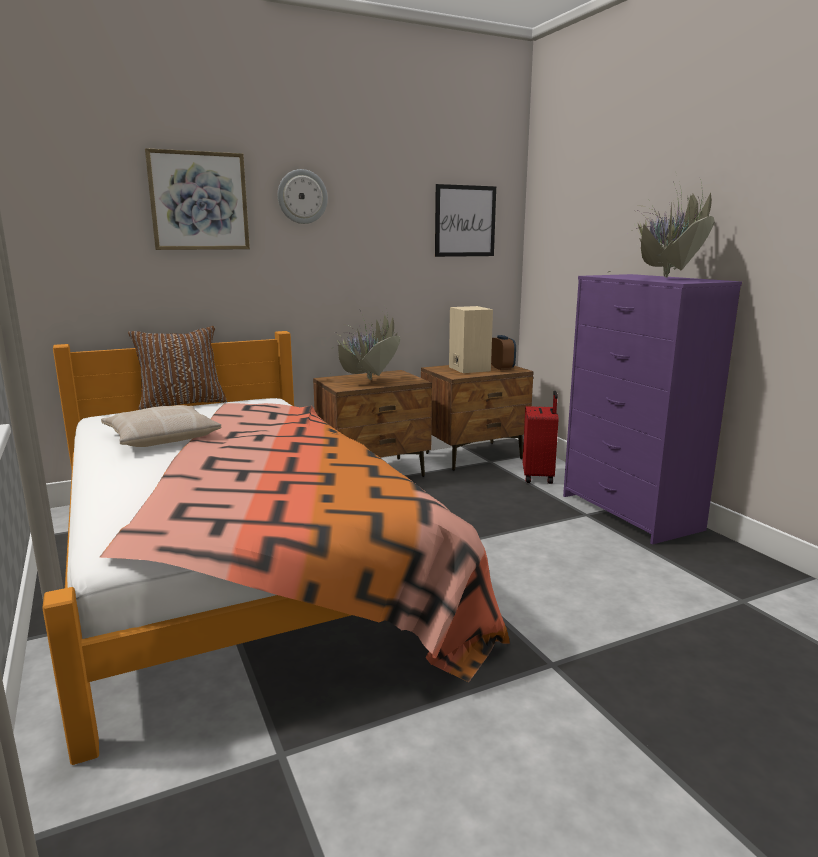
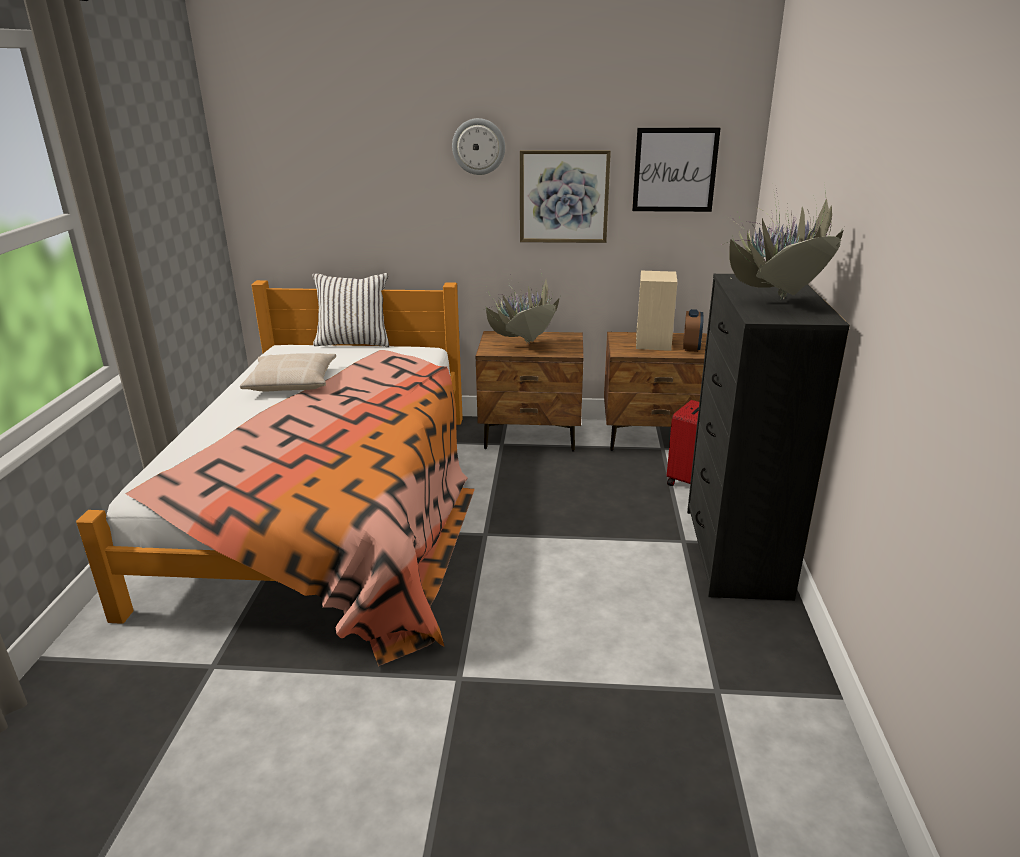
camera: 30 degrees right, 10 degrees up
brown pillow [128,326,227,410] -> white pillow [313,273,389,347]
picture [145,148,250,250] -> picture moved to [520,150,611,243]
purple dresser [563,274,742,545] -> black dresser [687,274,850,601]

